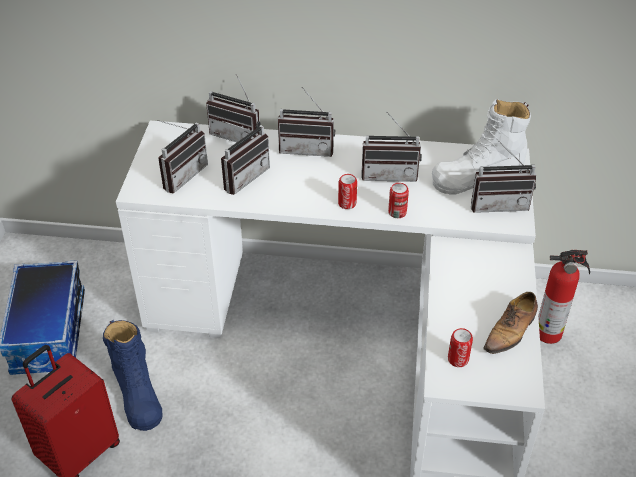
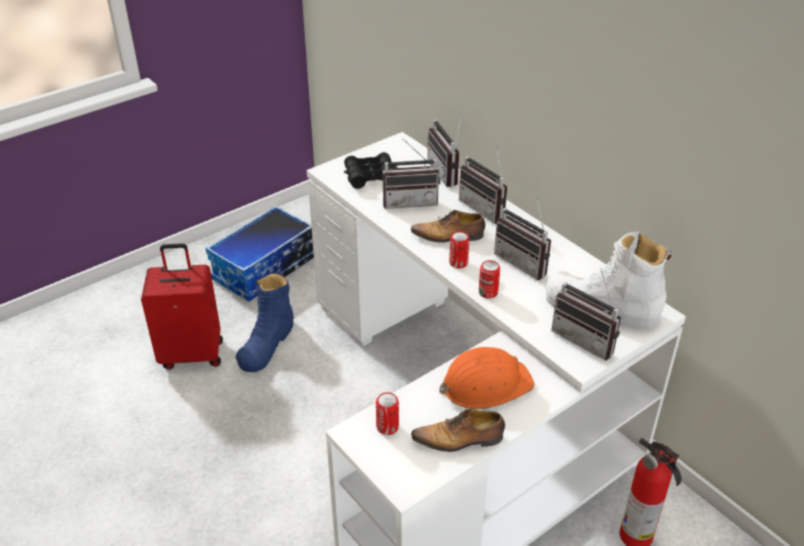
camera: 45 degrees right, 5 degrees down
radio [157,120,208,193] -> black binoculars [344,152,398,189]
none -> shoe [411,210,485,243]
none -> orange hard hat [439,347,534,409]

